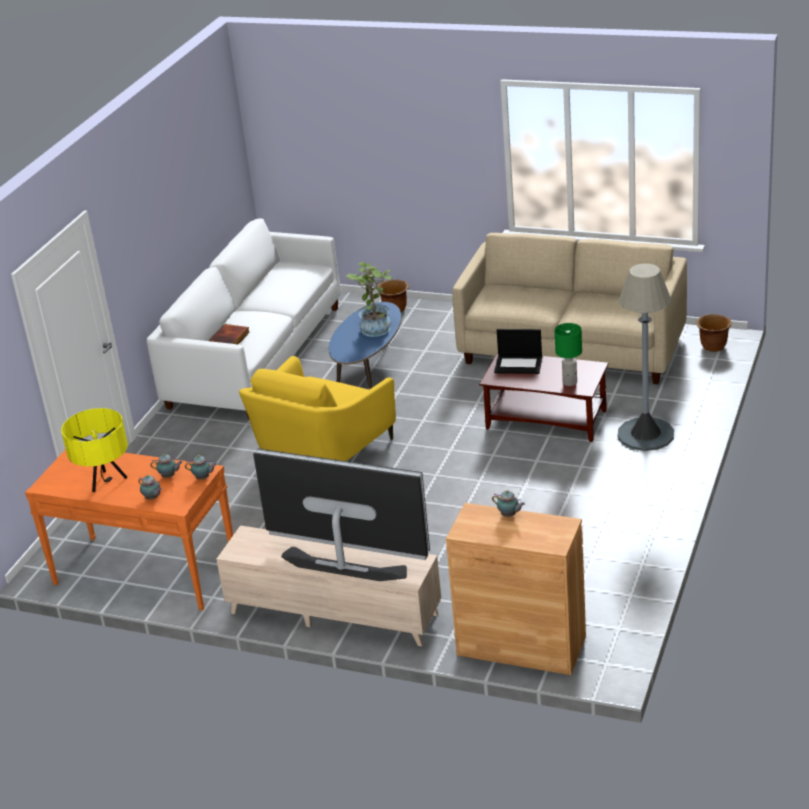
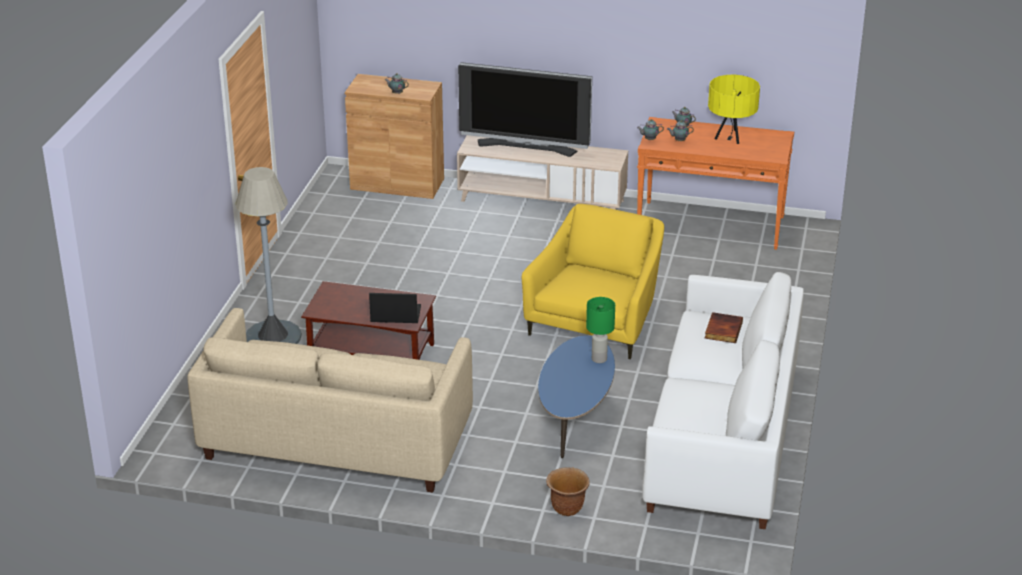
camera: 170 degrees right, 0 degrees up
potted plant [346,262,393,337] -> none
green table lamp [555,323,582,386] -> green table lamp moved to [586,297,615,363]
brown planter [696,314,732,352] -> none

